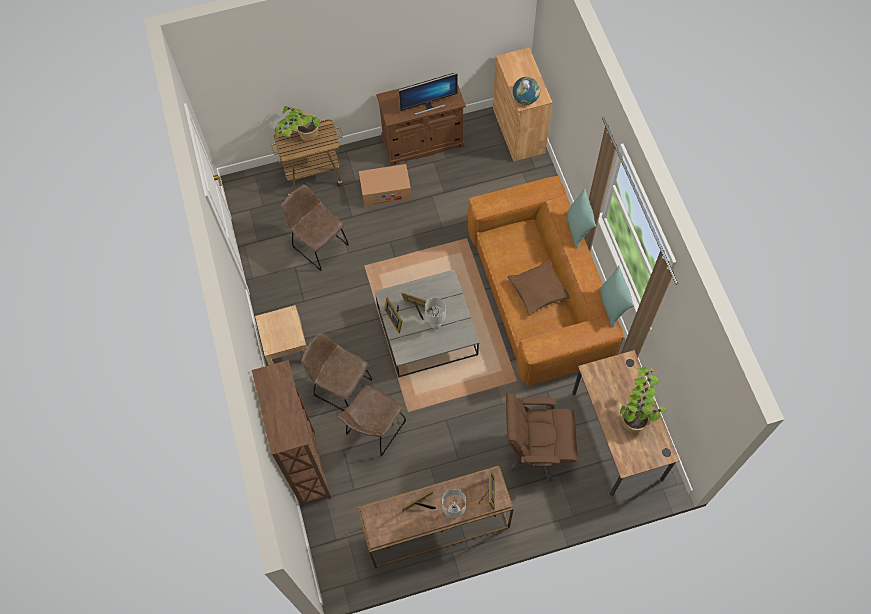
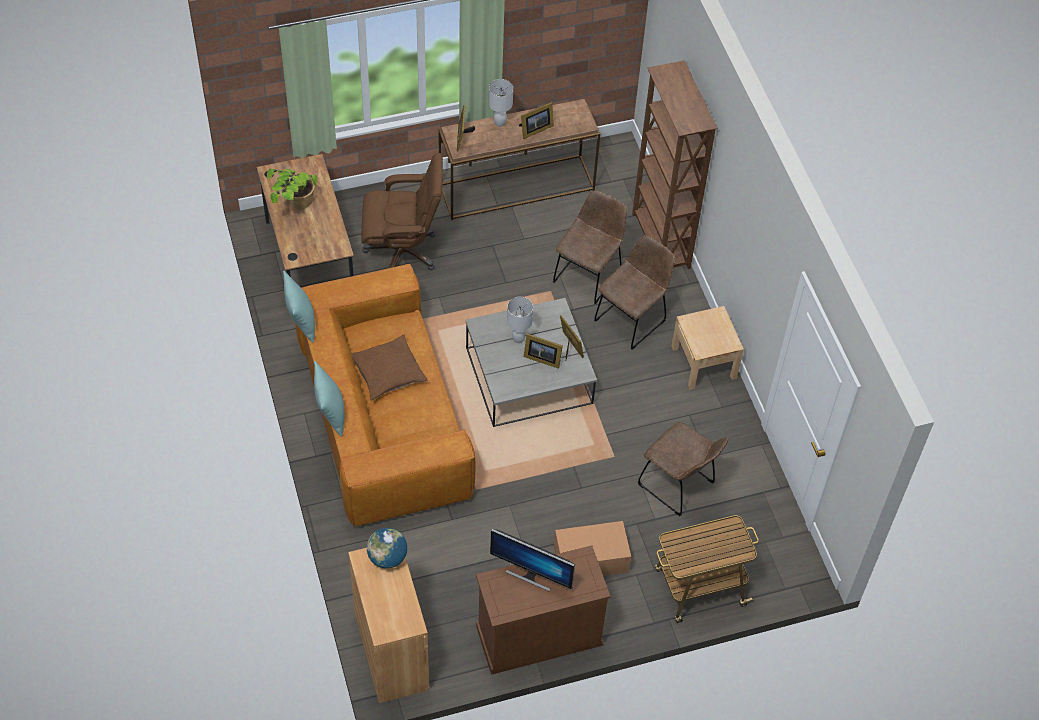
camera: 175 degrees right, 10 degrees down
potted plant [275,106,320,141] -> none
brown chair [301,333,373,411] -> brown chair turned 75 degrees counterclockwise [594,235,675,350]
monitor [398,73,457,115] -> monitor turned 135 degrees counterclockwise [490,529,575,591]

